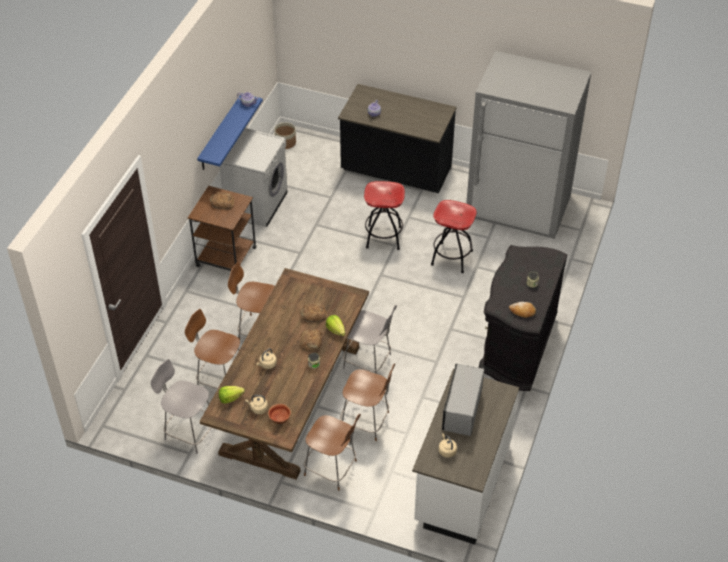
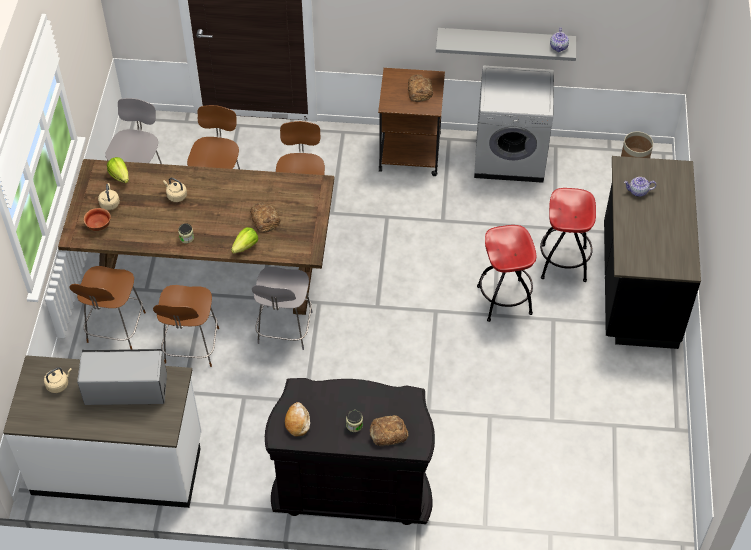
camera: 75 degrees right, 5 degrees up
blue shelf [197,93,263,170] -> grey shelf [436,28,576,61]
bread [300,328,322,351] -> bread moved to [370,415,409,446]
red stool [431,200,476,273] -> red stool moved to [540,188,596,282]
grey fridge [466,51,591,239] -> none

